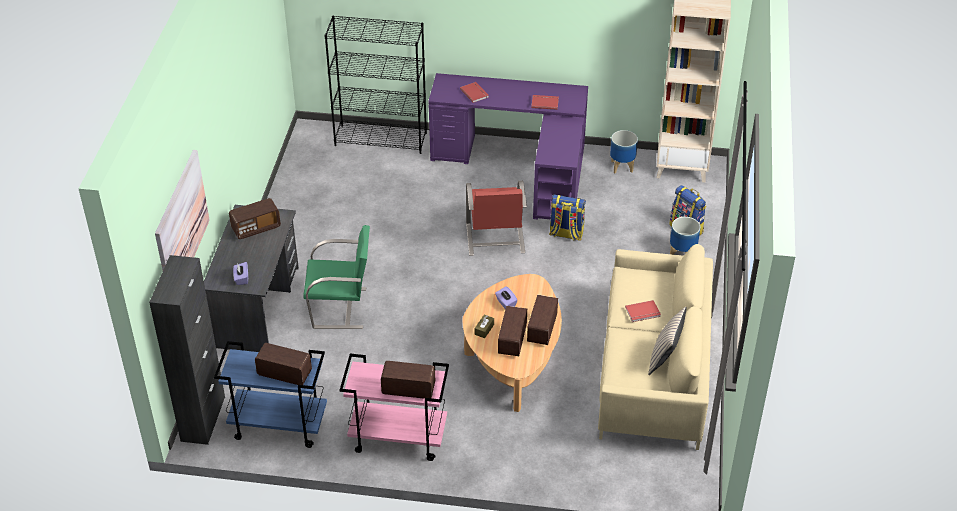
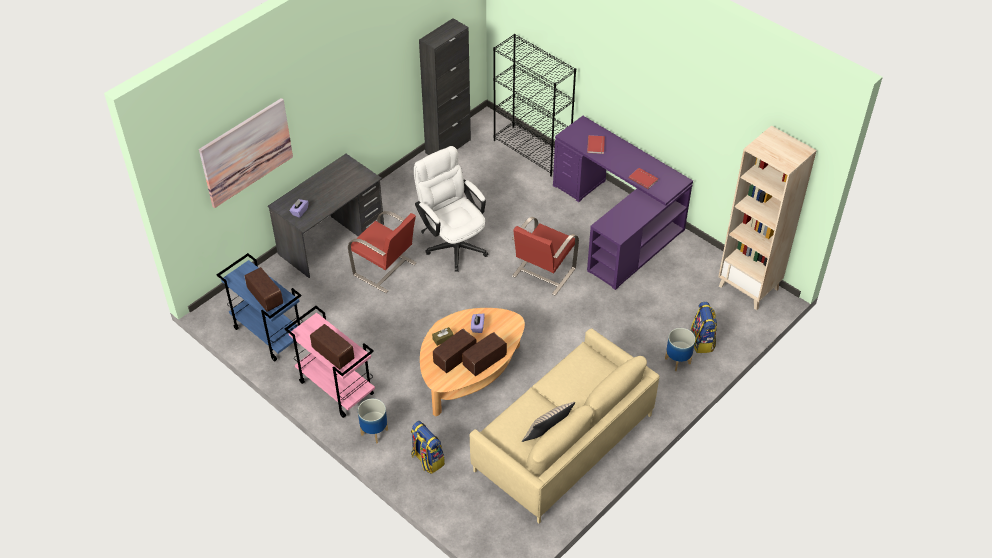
camera: 35 degrees right, 5 degrees up
black cabinet [149,255,225,445] -> black cabinet moved to [419,18,471,155]
radio [229,198,281,239] -> none
green chair [303,225,370,329] -> red chair [348,211,417,293]
backpack [549,194,586,241] -> backpack moved to [411,421,445,474]
planter [610,130,638,173] -> planter moved to [358,399,388,444]
red book [625,300,661,322] -> none
none -> white office chair [414,146,488,272]

